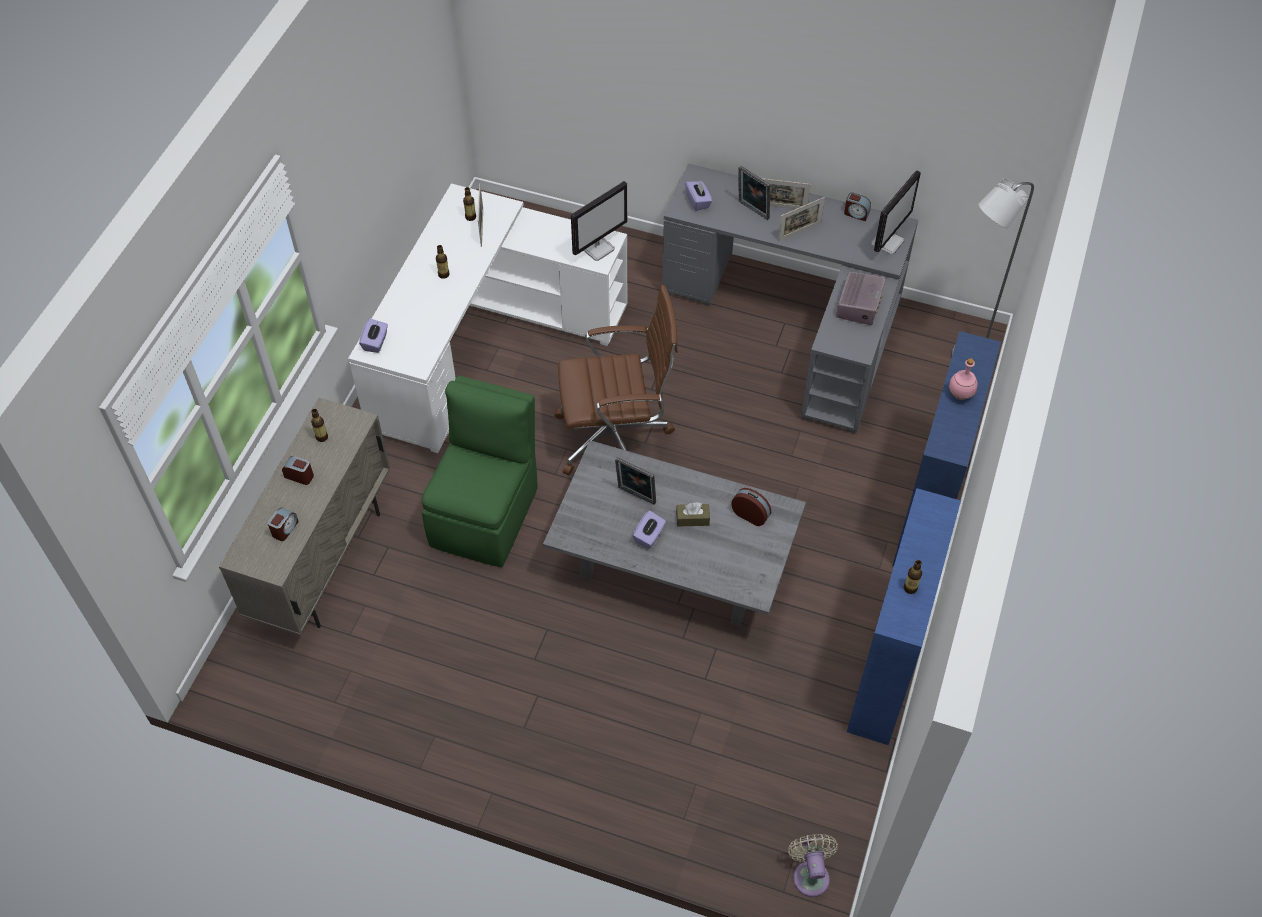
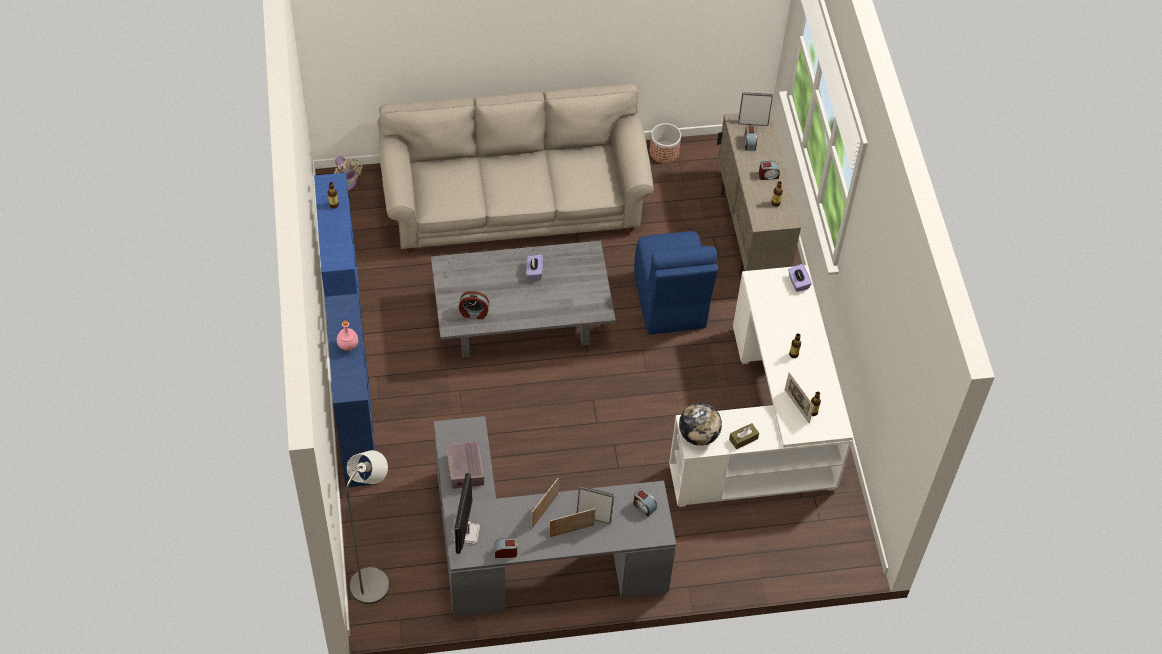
camera: 150 degrees right, 0 degrees up
green chair [422,376,538,567] -> blue chair [634,231,718,335]
brown office chair [554,285,678,475] -> none
monitor [571,181,627,261] -> globe [679,403,722,446]
picture frame [615,457,656,505] -> picture frame moved to [738,92,773,126]
brown tissue box [676,502,710,526] -> brown tissue box moved to [729,423,759,449]
purple tissue box [685,180,712,211] -> alarm clock [634,488,657,517]
none -> beige sofa [378,83,654,252]
none -> planter [650,123,681,163]

